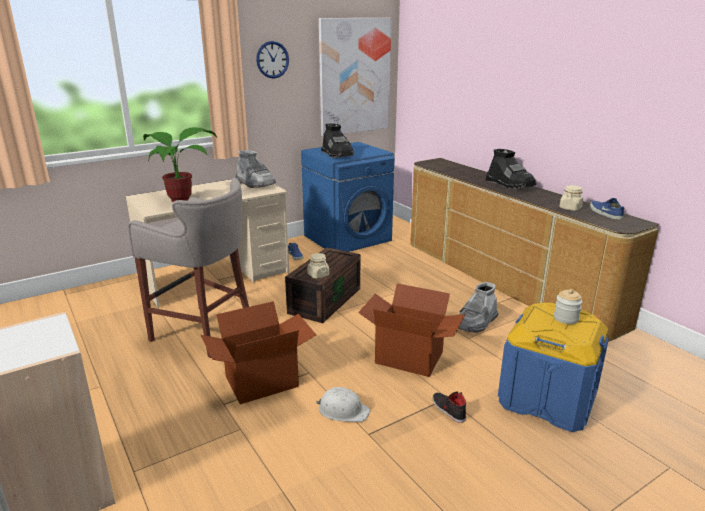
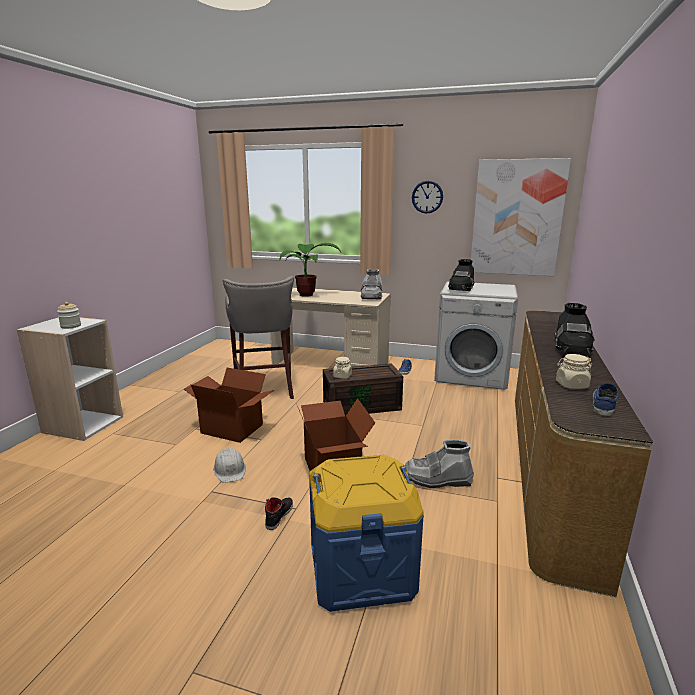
camera: 50 degrees right, 5 degrees down
blue washing machine [301,142,394,252] -> white washing machine [434,281,518,390]
jar [554,289,582,324] -> jar moved to [57,302,81,329]

